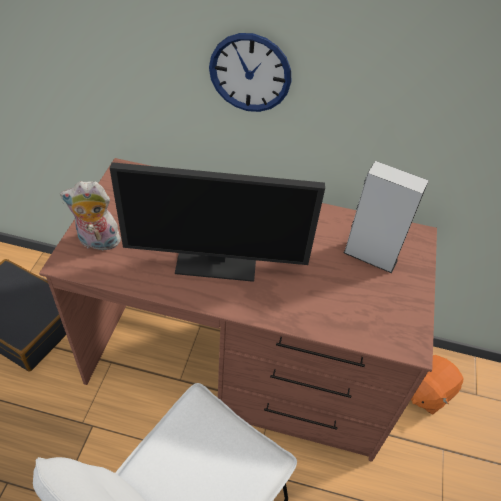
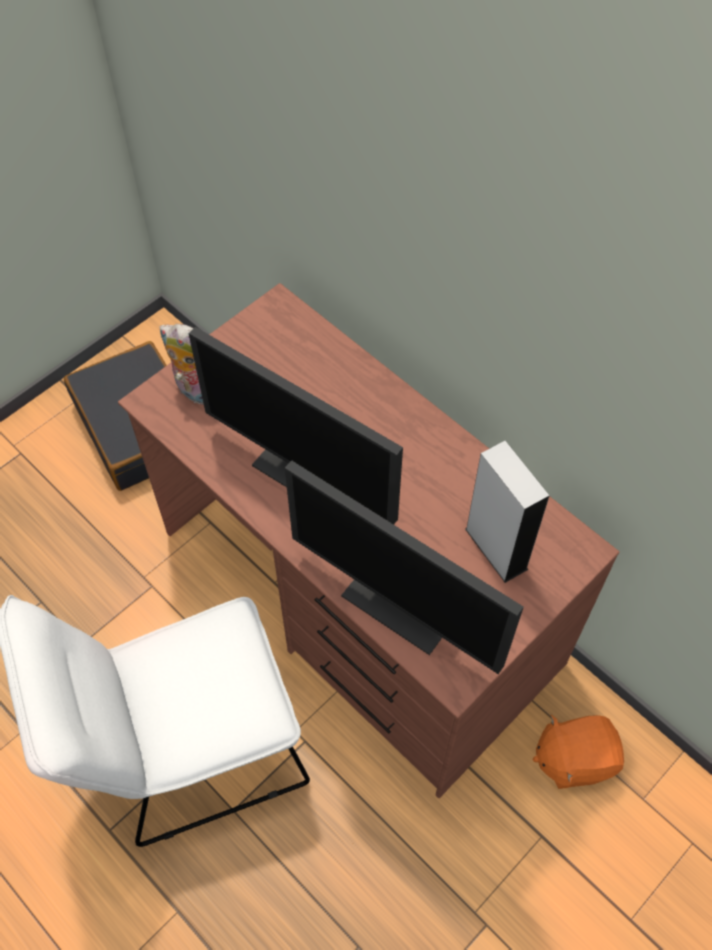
camera: 35 degrees right, 10 degrees up
wall clock [209,33,292,112] -> none
none -> monitor [285,460,524,674]

